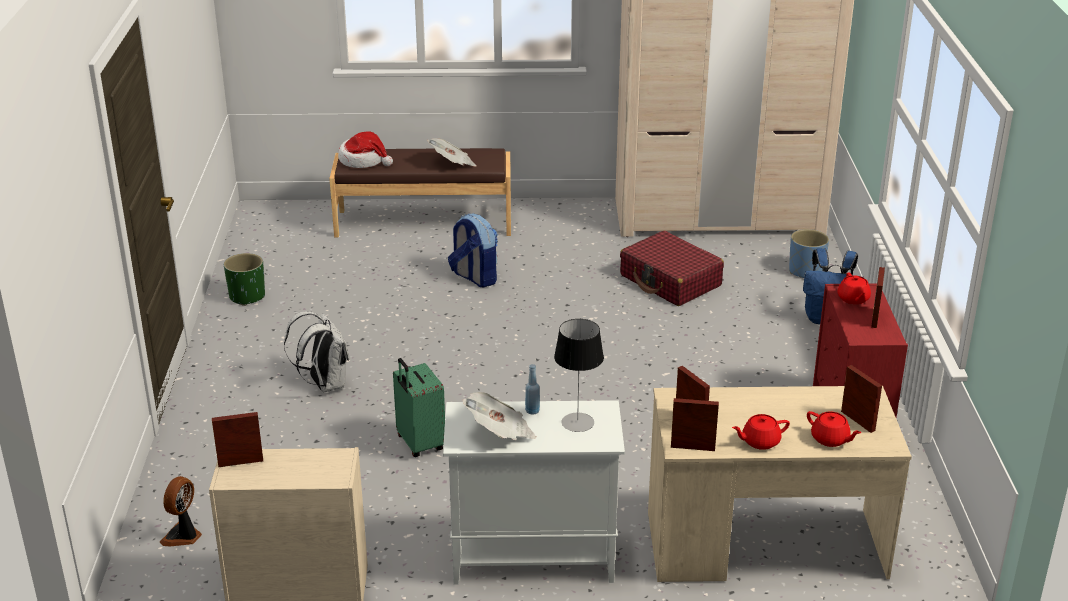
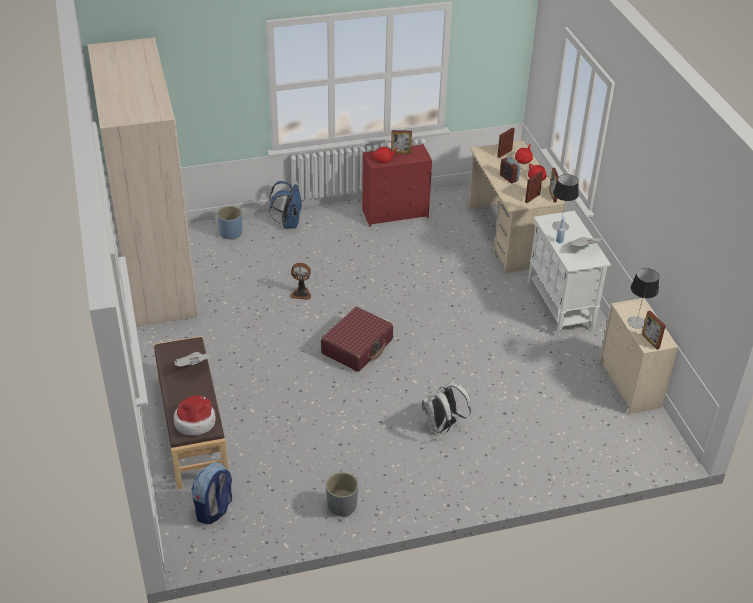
camera: 105 degrees left, 10 degrees up
fan [160,476,202,546] -> fan moved to [290,263,311,300]
green planter [224,253,265,306] -> grey planter [326,472,358,517]
green suitcase [393,358,445,457] -> none
backpack [448,214,498,288] -> backpack moved to [191,462,232,524]
red suitcase [620,231,724,306] -> red suitcase moved to [321,307,393,372]
none -> alarm clock [500,157,520,183]
none -> table lamp [628,268,659,329]

